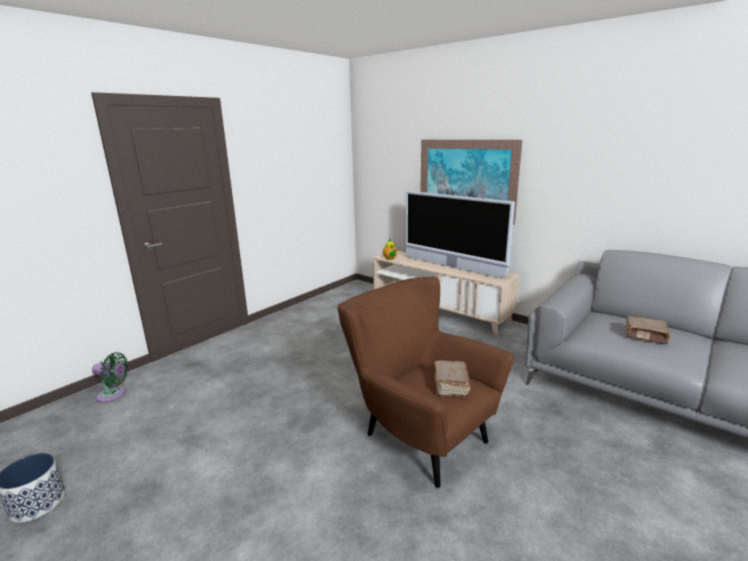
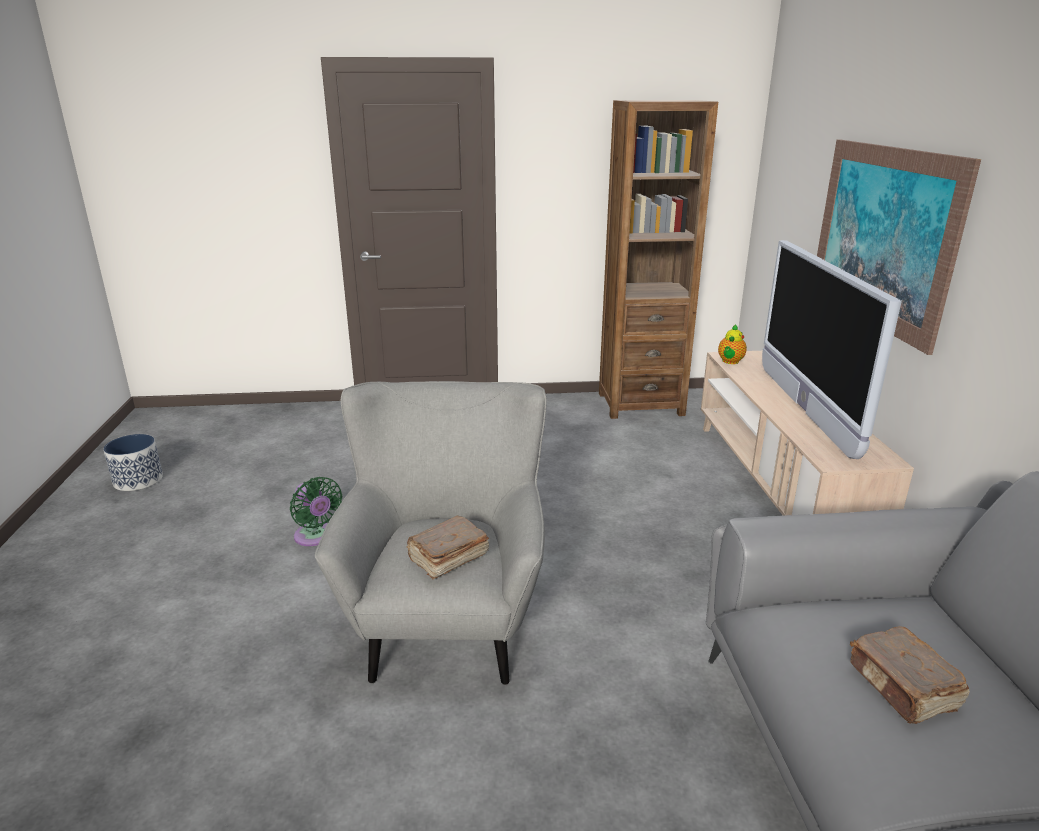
camera: 45 degrees right, 5 degrees up
green fan [92,352,129,403] -> green fan moved to [290,477,342,546]
brown armchair [338,276,514,488] -> grey armchair [315,381,547,685]
none -> brown bookcase [599,100,718,419]

